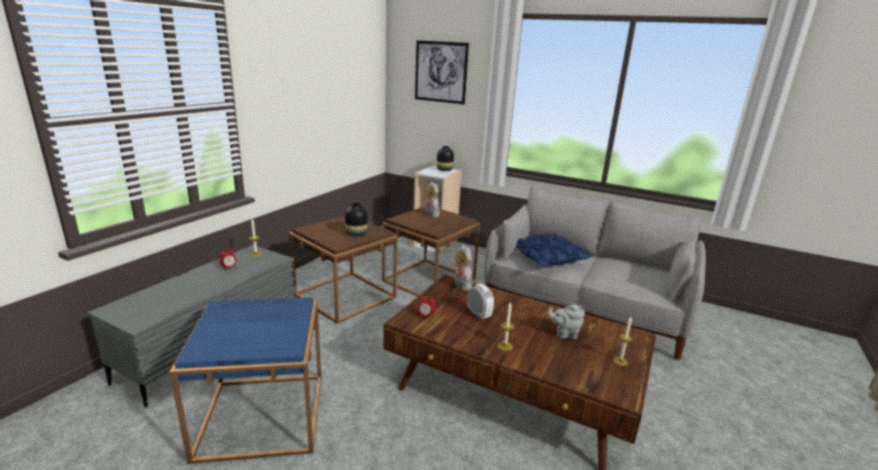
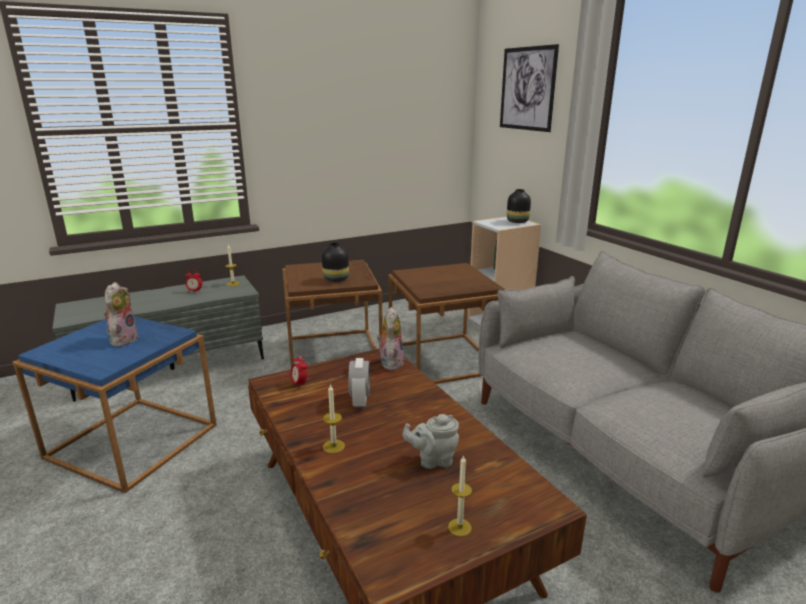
camera: 35 degrees right, 0 degrees up
plush toy [425,182,440,217] -> plush toy moved to [104,282,139,347]
blue pillow [516,233,592,266] -> none
grey teapot [547,304,585,339] -> grey teapot turned 45 degrees counterclockwise [403,414,459,469]

